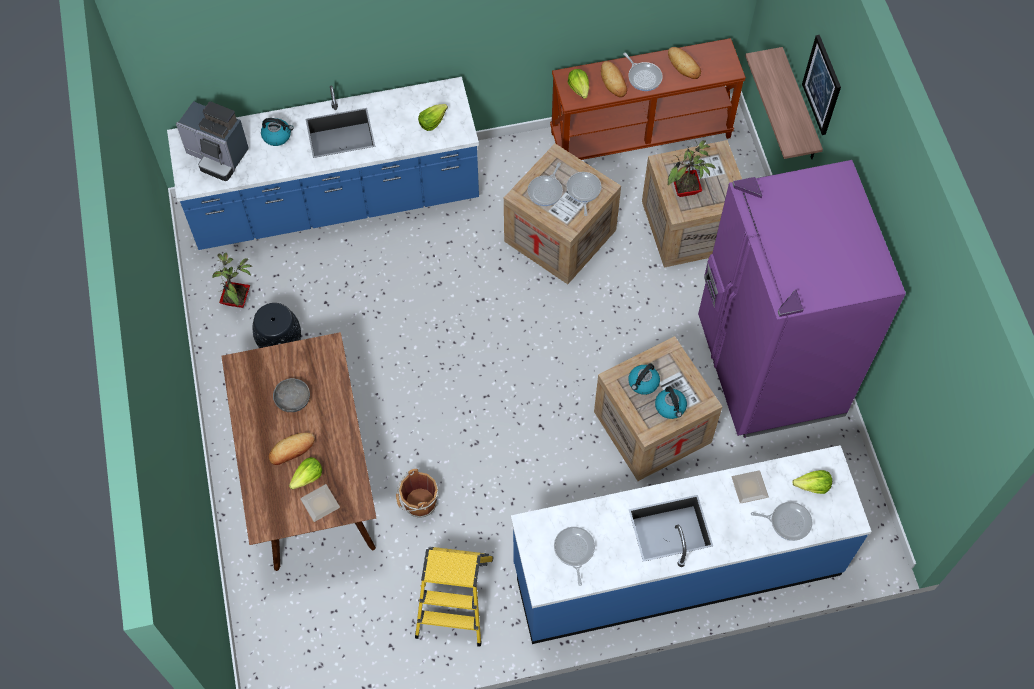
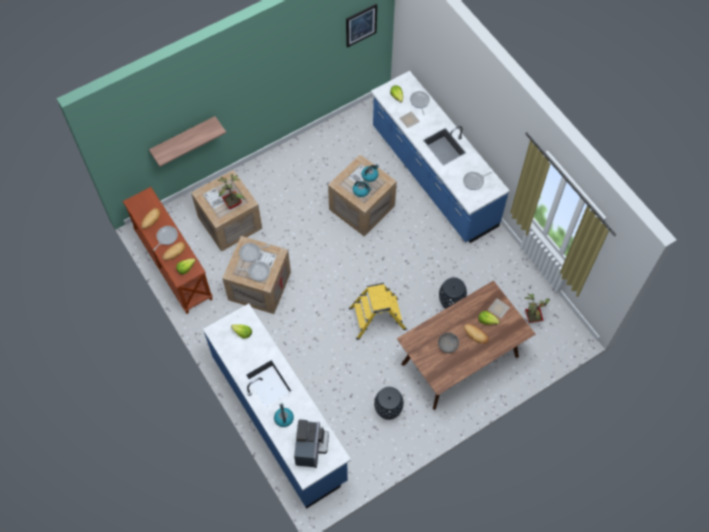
camera: 110 degrees left, 0 degrees up
potted plant [212,253,253,308] -> potted plant moved to [524,294,550,323]
brown bucket [396,469,439,518] -> black stool [439,277,467,309]
yellow step ladder [415,547,493,647] -> yellow step ladder moved to [349,283,407,340]
purple fridge [698,160,906,438] -> none
picture [802,35,841,135] -> picture moved to [346,4,377,48]

